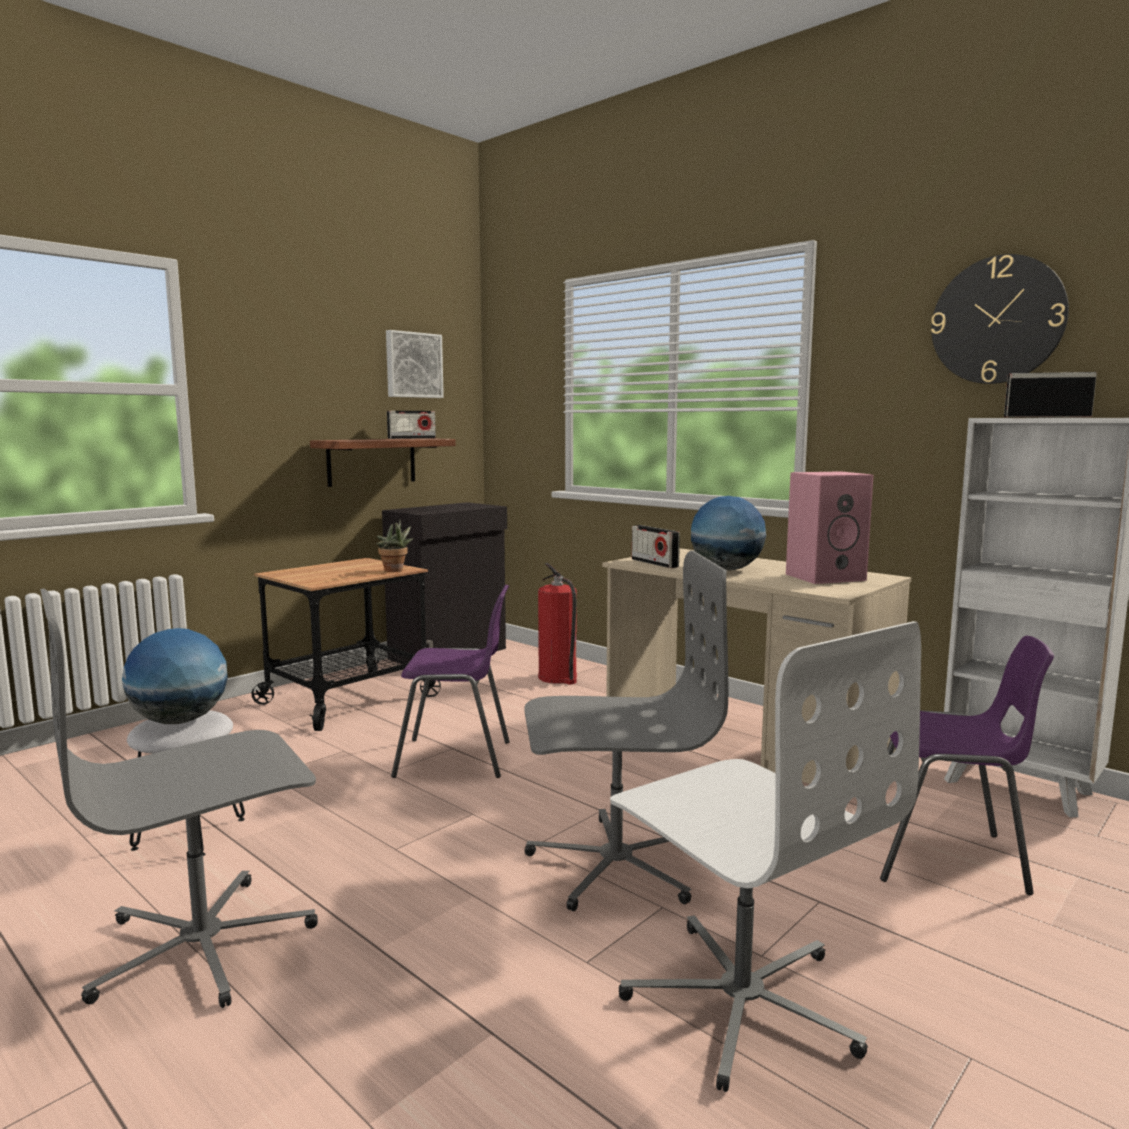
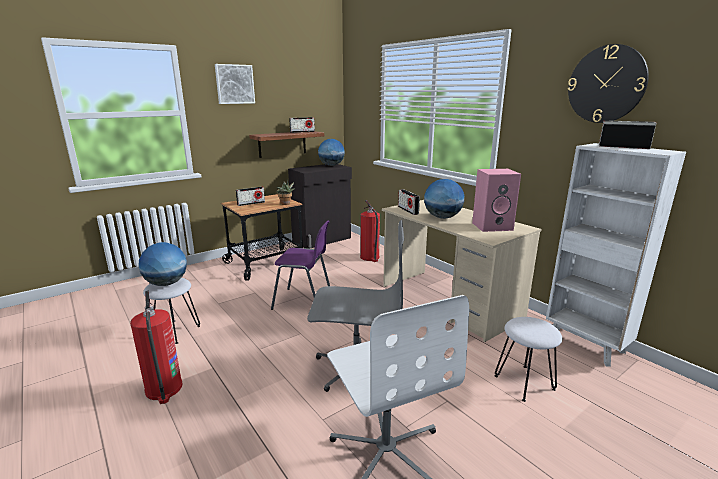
camera: 10 degrees right, 10 degrees up
grey office chair [40,589,318,1008] -> fire extinguisher [130,291,183,404]
picture [386,330,444,398] -> picture moved to [215,64,255,104]
purple chair [880,636,1054,895] -> white stool [495,317,562,402]
none -> radio [236,187,265,206]
none -> globe [318,139,345,166]

